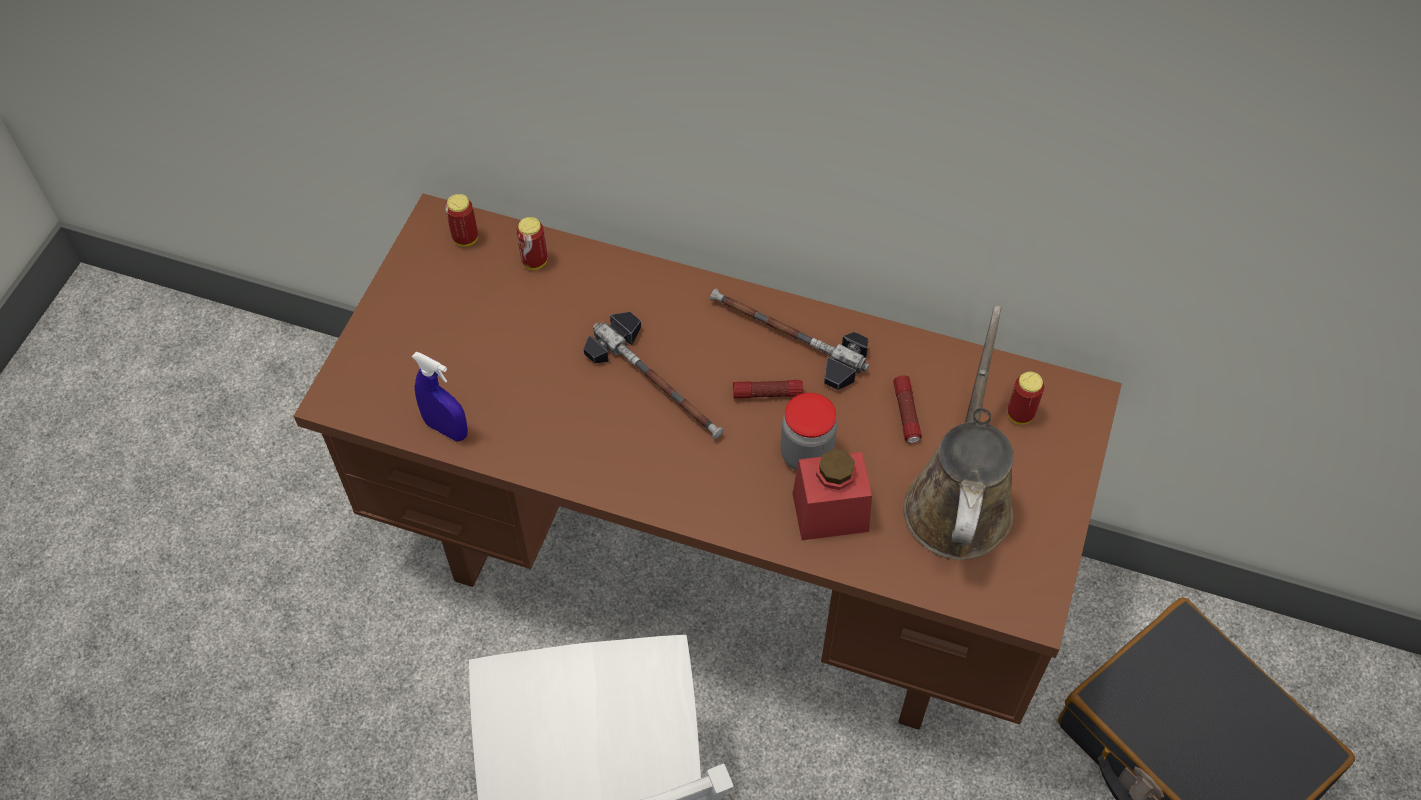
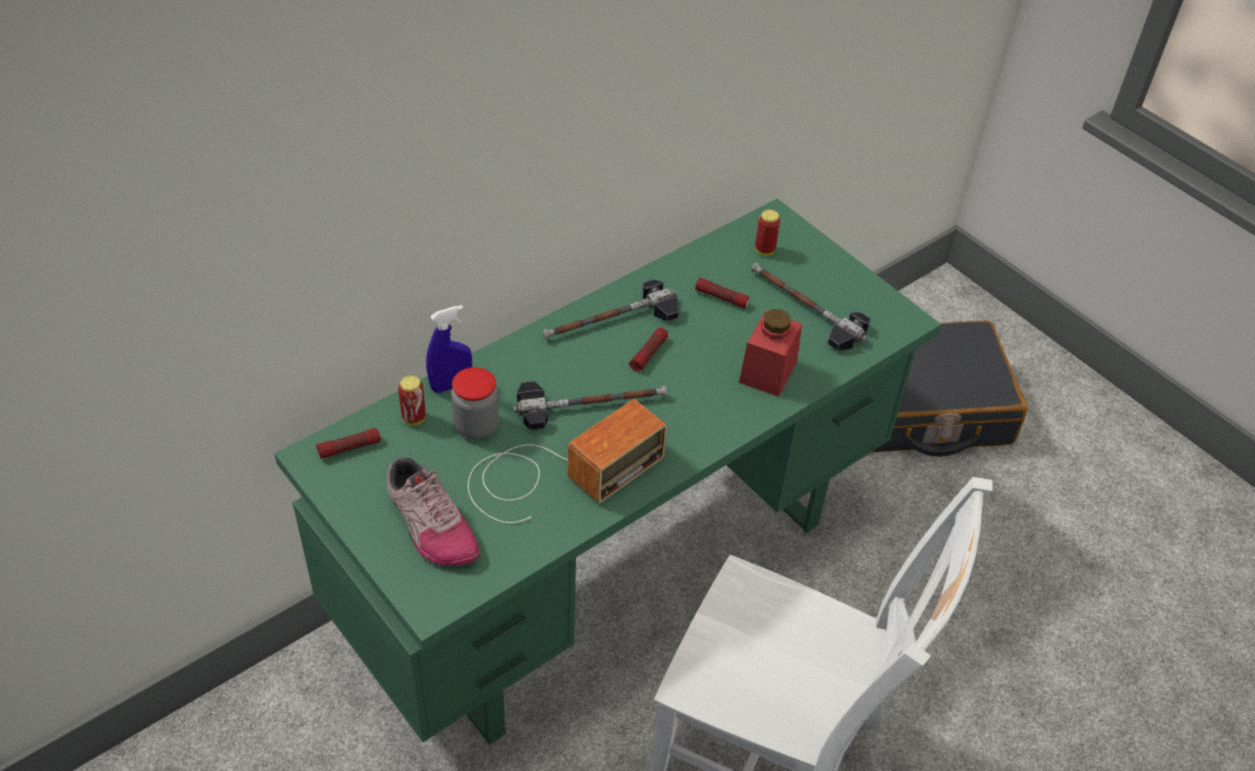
camera: 60 degrees left, 10 degrees down
brown desk [294,194,1122,730] -> green desk [274,199,941,745]
blue spray bottle [412,352,468,442] -> blue spray bottle moved to [426,305,472,393]
can [445,194,478,247] -> flashlight [317,428,381,459]
jar [780,393,837,471] -> jar moved to [451,367,499,439]
brown watering can [903,306,1014,560] -> hammer [751,263,870,350]
none -> shoe [387,456,479,566]
none -> radio [468,399,667,524]

